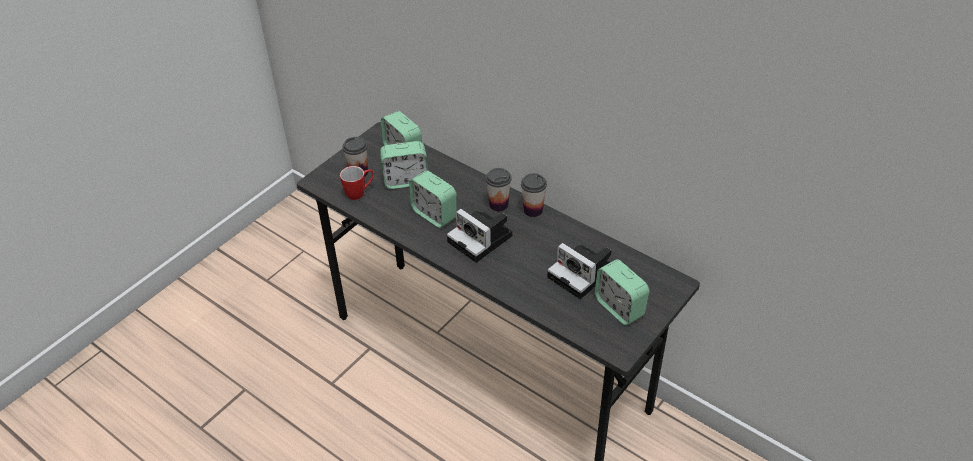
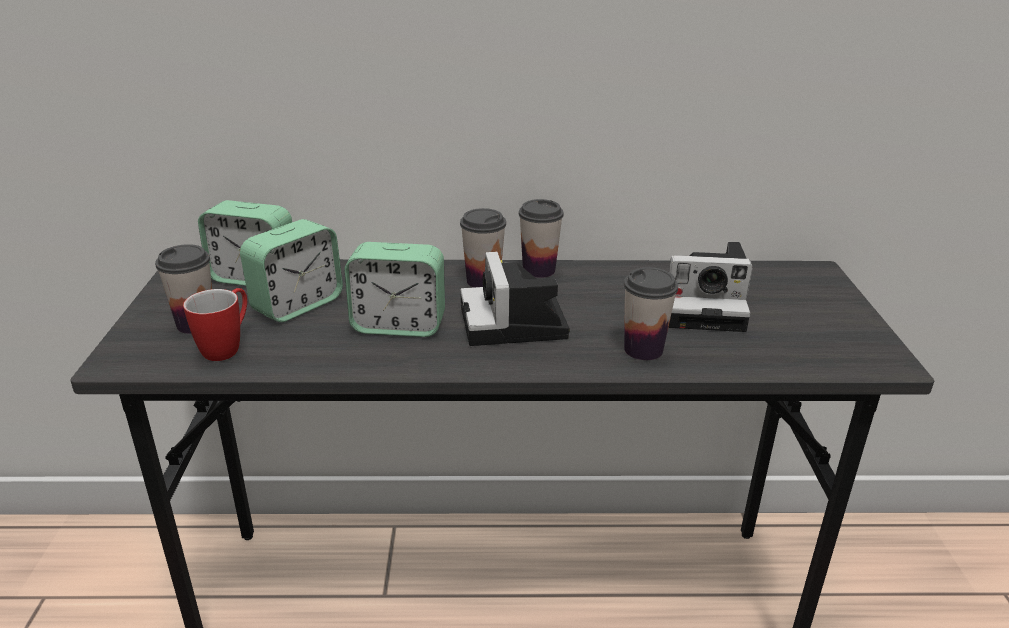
camera: 40 degrees left, 15 degrees down
camera [447,209,513,263] -> camera turned 75 degrees clockwise [460,252,570,346]
alarm clock [594,260,649,325] -> none
none -> cup [624,267,678,360]

